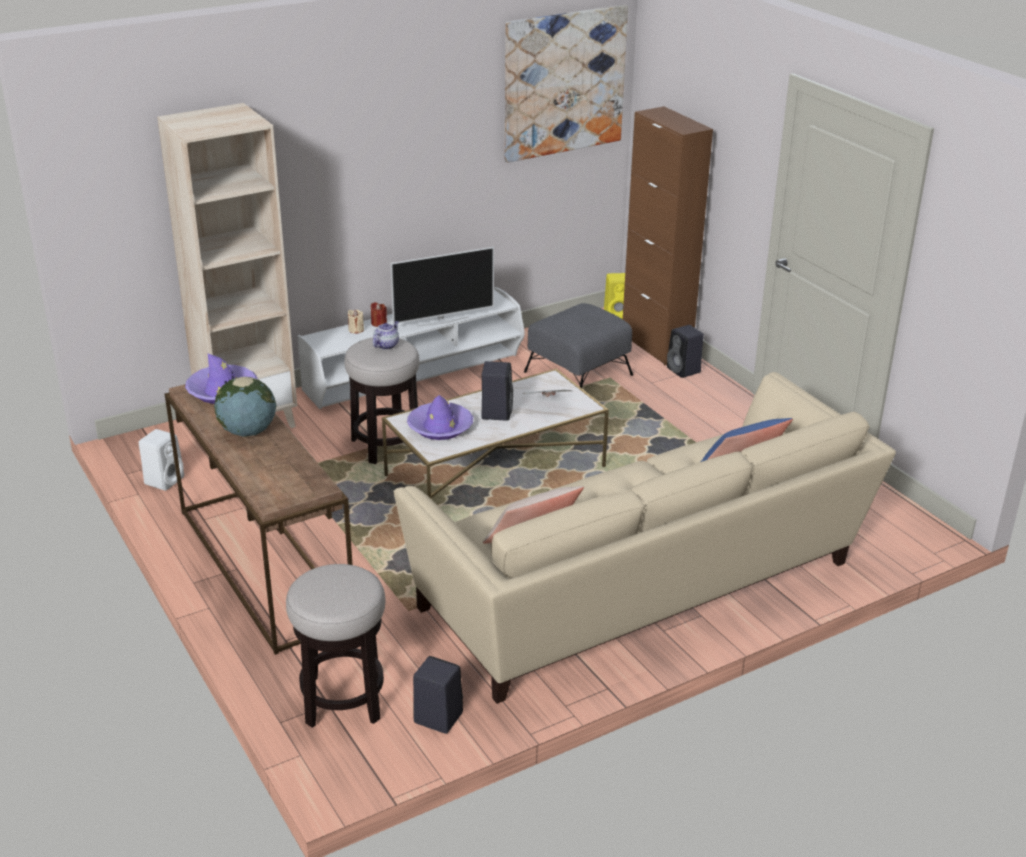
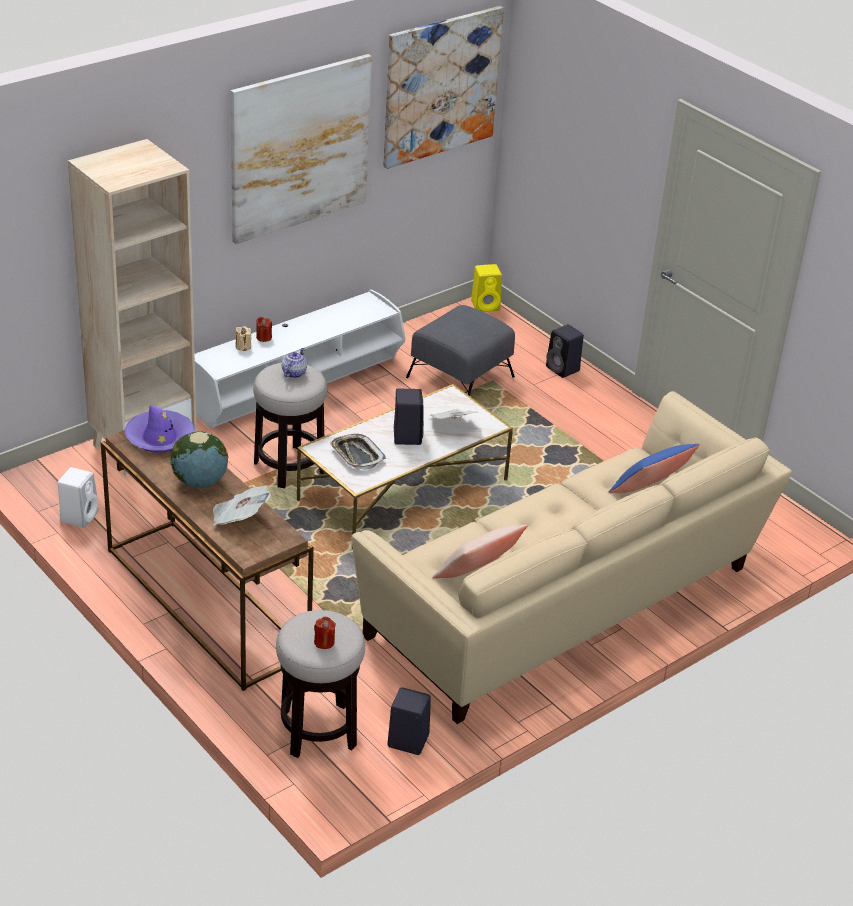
camera: 10 degrees left, 5 degrees up
television [391,247,494,326] -> none
purple hat [407,395,473,440] -> tray [330,434,386,470]
brown cabinet [623,106,713,365] -> none
none -> newspaper [213,486,271,526]
none -> picture [231,54,372,244]
none -> red candle [314,617,336,649]

